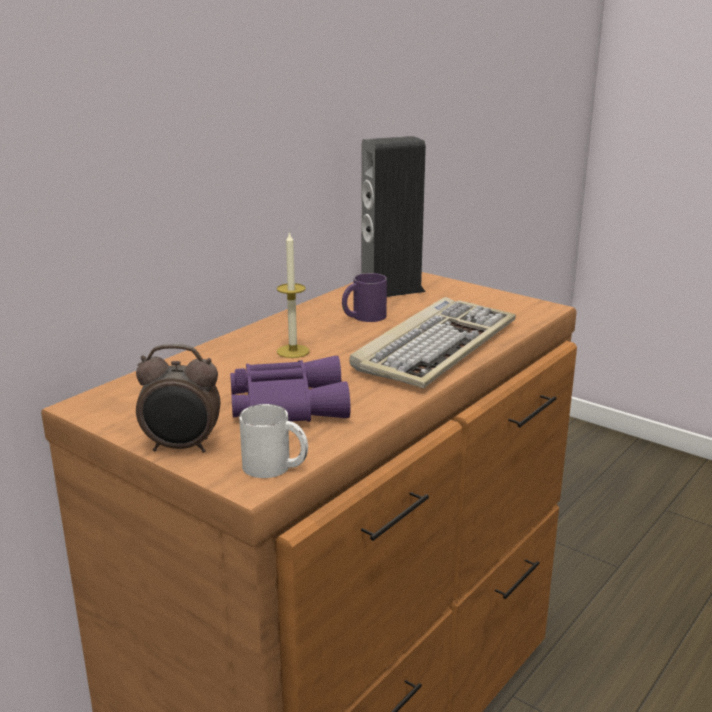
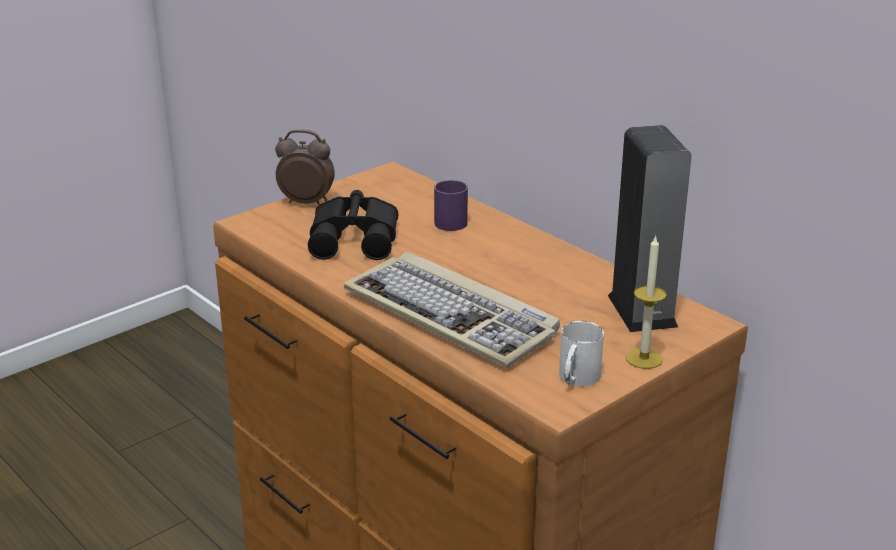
camera: 100 degrees right, 5 degrees up
alarm clock [136,344,220,453] -> alarm clock turned 90 degrees clockwise [275,129,335,205]
purple binoculars [230,356,350,422] -> black binoculars [308,190,398,260]
white mug [239,404,308,478] -> white mug moved to [559,321,604,386]
candle [277,231,310,358] -> candle moved to [625,235,667,369]
purple mug [342,273,387,322] -> purple mug moved to [434,180,468,231]

